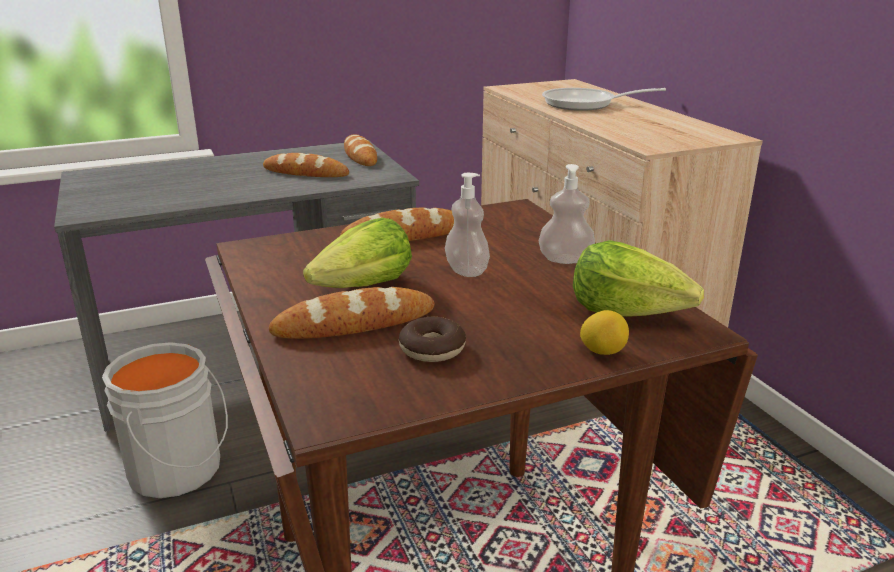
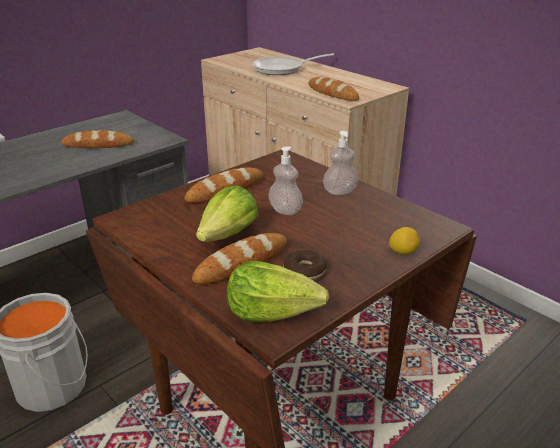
camera: 20 degrees left, 5 degrees up
bread [344,134,377,166] -> bread moved to [309,77,359,101]
lettuce [573,240,704,317] -> lettuce moved to [227,261,329,322]

